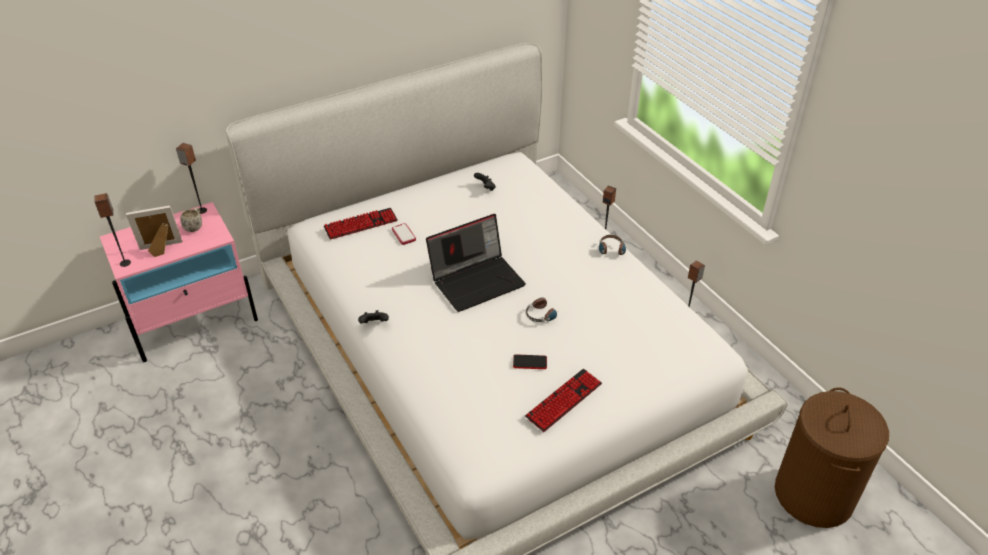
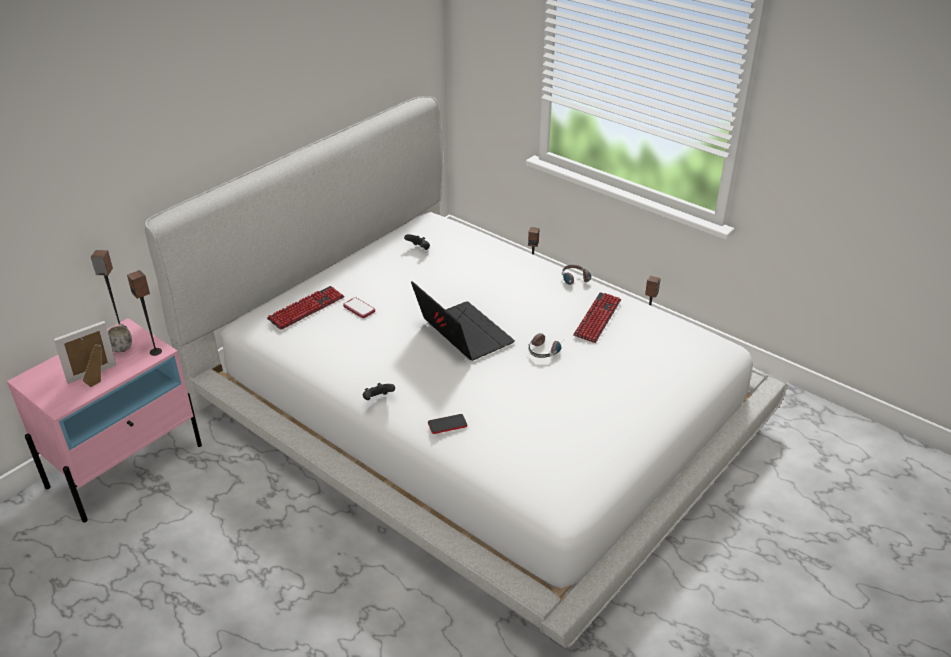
camera: 20 degrees left, 5 degrees down
speaker [94,193,131,267] -> speaker moved to [127,270,162,356]
laptop [426,214,526,312] -> laptop turned 75 degrees counterclockwise [411,281,515,361]
phone [513,354,547,369] -> phone moved to [428,414,467,434]
keyboard [525,369,602,432] -> keyboard moved to [573,292,621,343]
brown laundry basket [775,387,889,528] -> none

